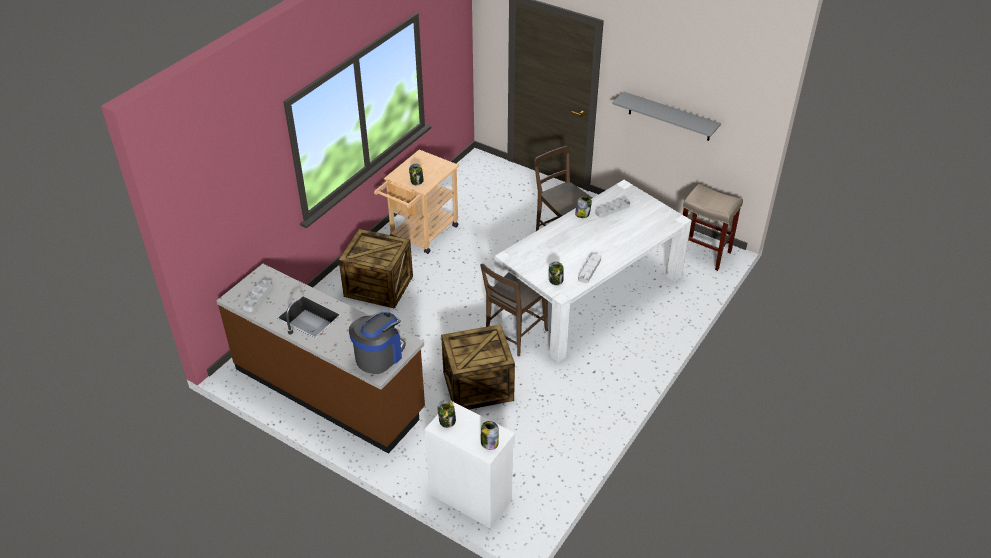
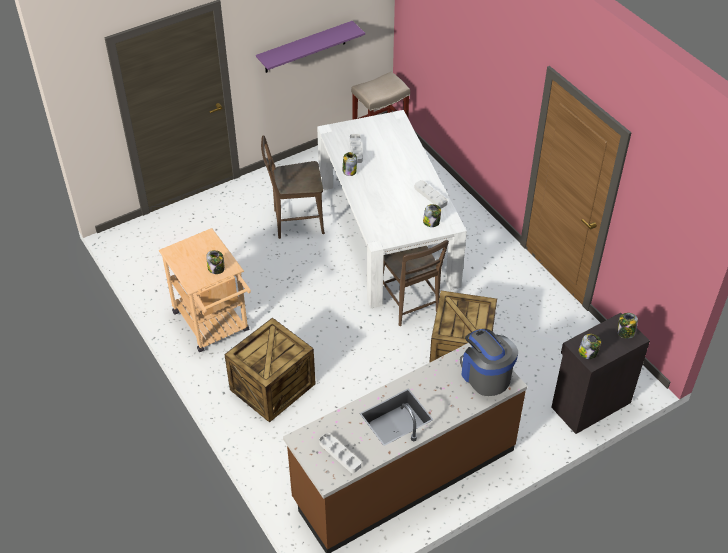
camera: 65 degrees left, 5 degrees up
white cabinet [424,400,515,529] -> black cabinet [551,313,650,434]
grey shelf [612,91,721,141] -> purple shelf [256,21,365,73]

